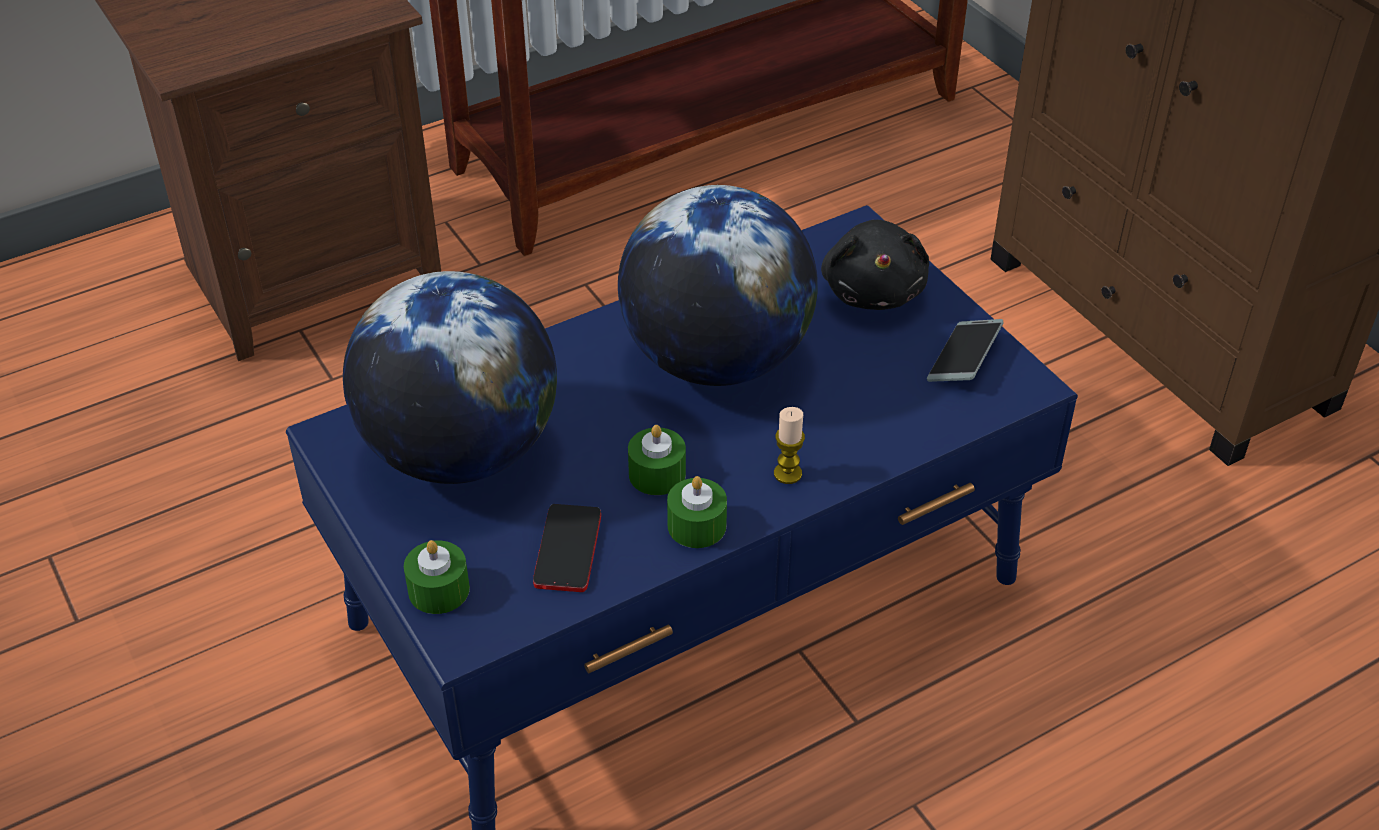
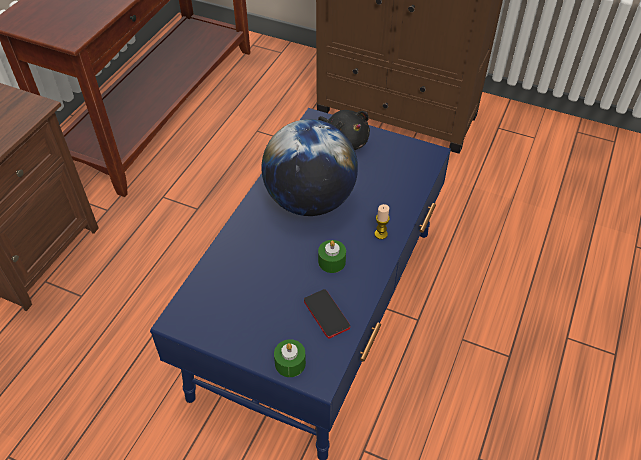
camera: 35 degrees left, 5 degrees up
globe [343,271,557,484] -> none
green candle [667,476,727,548] -> none
phone [927,319,1004,382] -> none

